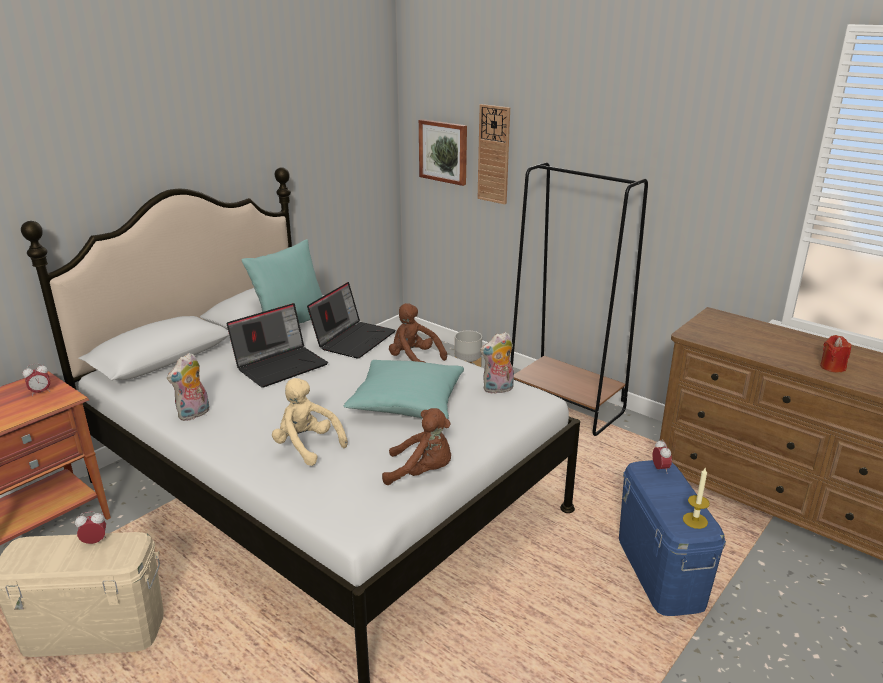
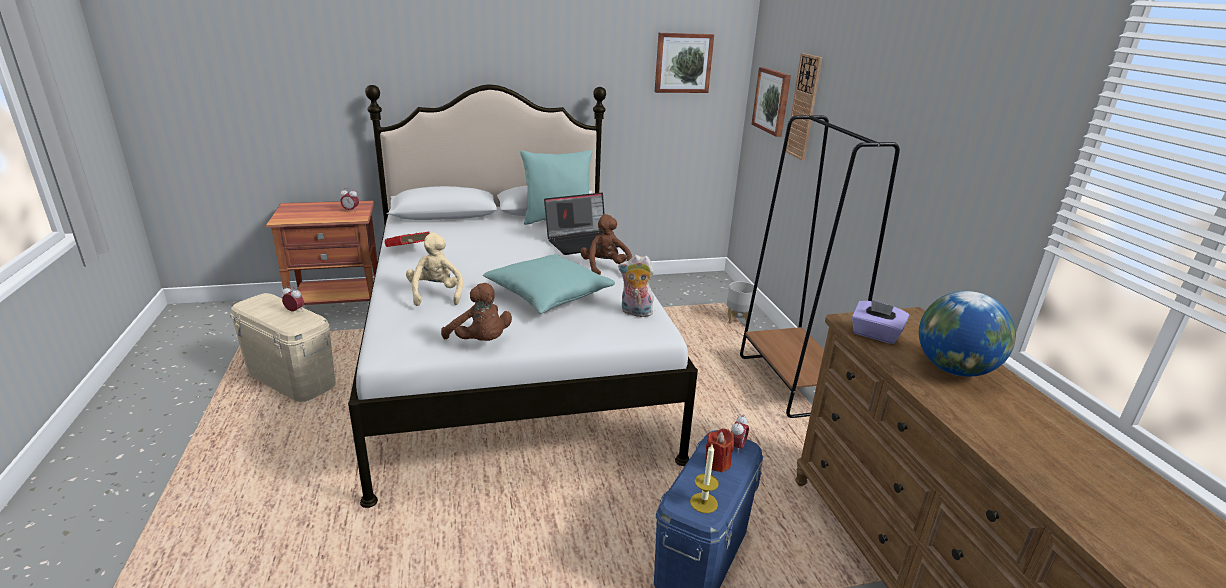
camera: 35 degrees right, 0 degrees up
plush toy [167,353,209,421] -> red book [385,232,429,247]
laptop [226,303,328,388] -> none
red candle [820,335,851,373] -> red candle moved to [705,428,734,472]
none -> picture [655,33,714,93]
none -> purple tissue box [852,300,909,344]
none -> globe [919,291,1016,377]

